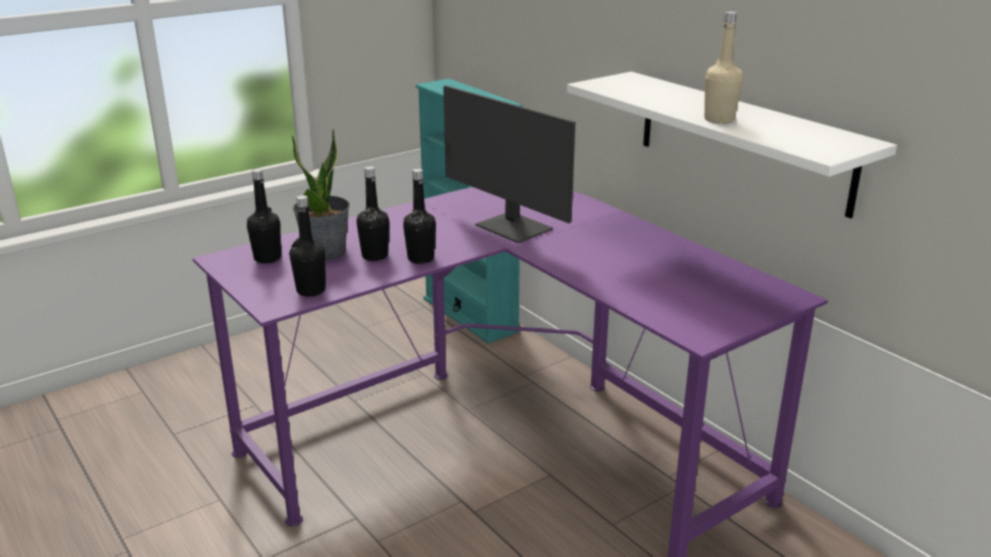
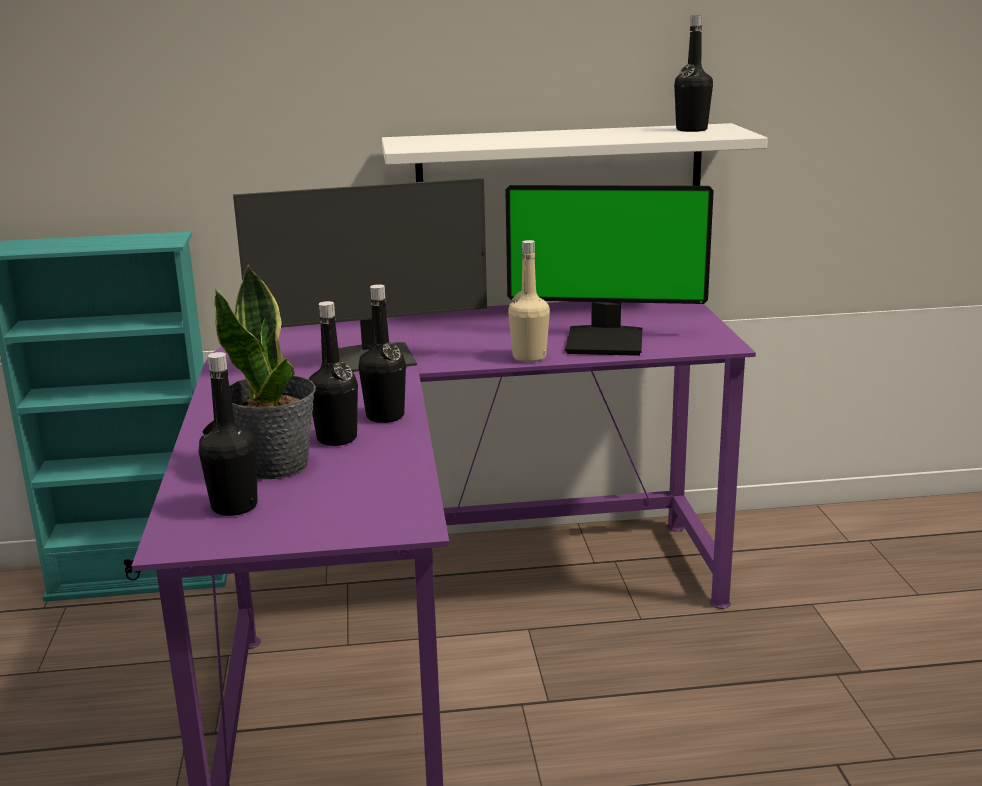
camera: 60 degrees left, 5 degrees down
black bottle [289,195,325,297] -> black bottle moved to [674,15,713,132]
beige bottle [704,11,743,124] -> beige bottle moved to [508,240,550,362]
none -> monitor [505,185,714,356]

